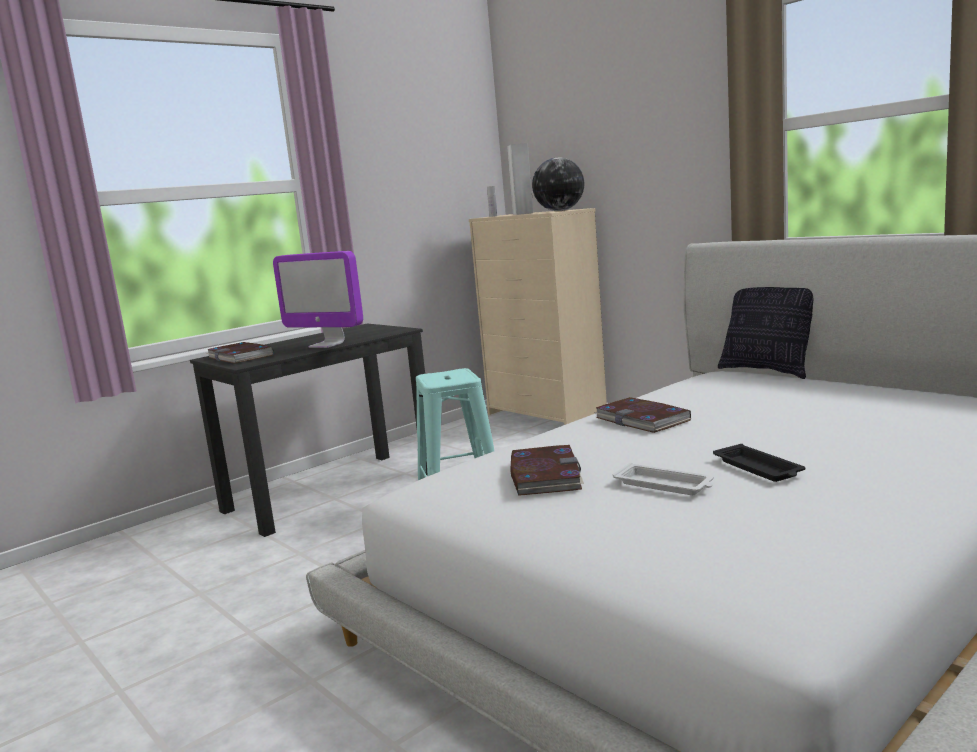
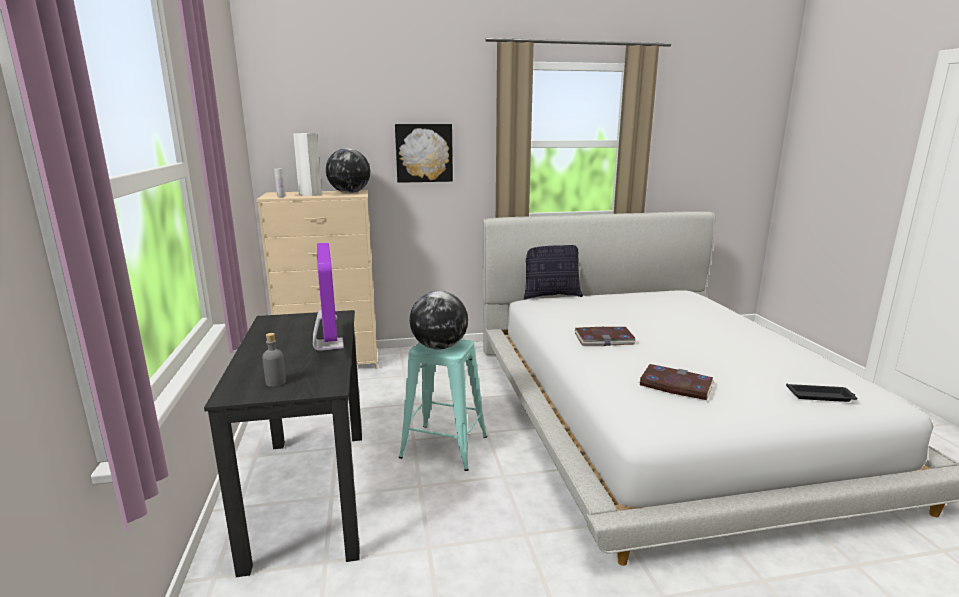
camera: 60 degrees left, 5 degrees up
book [206,342,274,364] -> grey bottle [262,333,286,387]
monitor [273,251,363,348] -> monitor turned 75 degrees counterclockwise [313,243,344,351]
white tray [613,463,714,495] -> none
black tray [713,444,806,482] -> black tray moved to [786,384,857,402]
none -> picture [395,124,453,183]
none -> globe [410,291,468,350]

